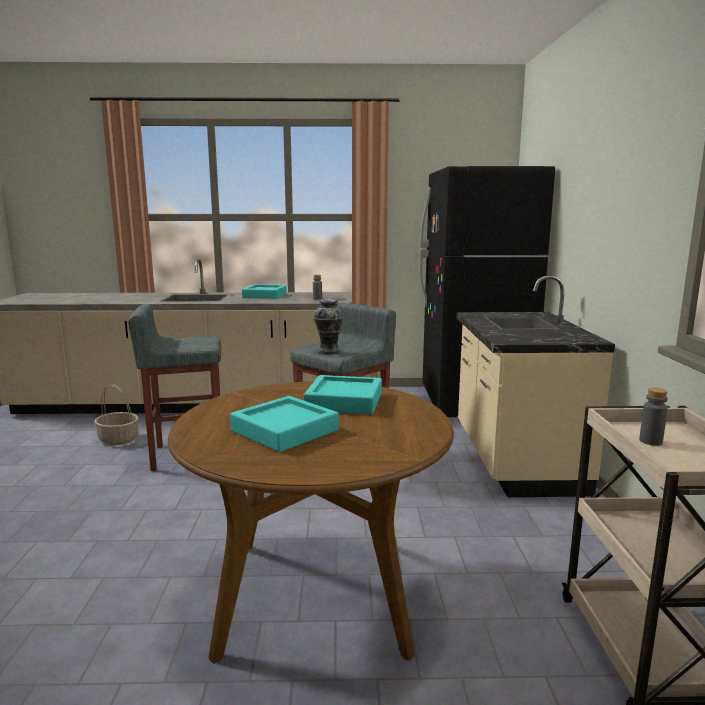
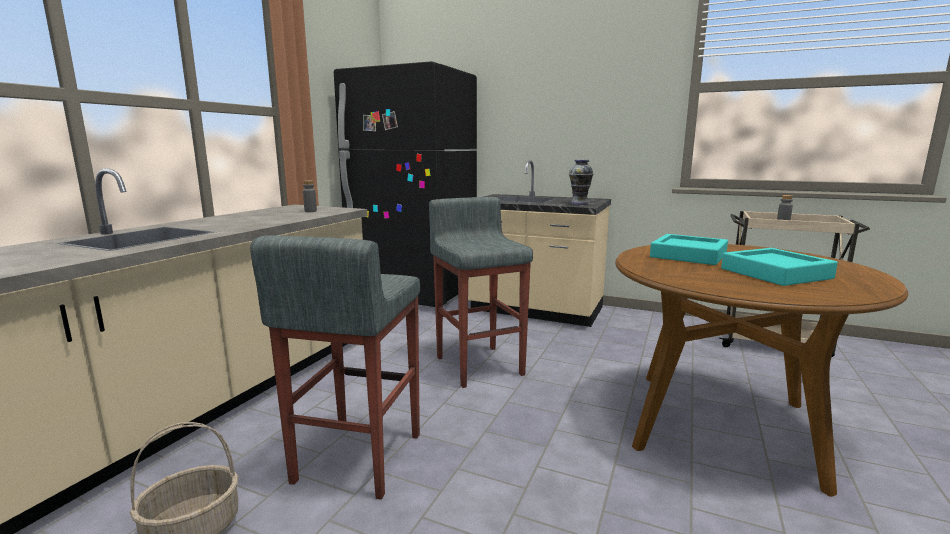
camera: 65 degrees left, 0 degrees up
turquoise tray [242,284,287,299] -> none
vase [313,299,343,355] -> vase moved to [569,159,594,205]

